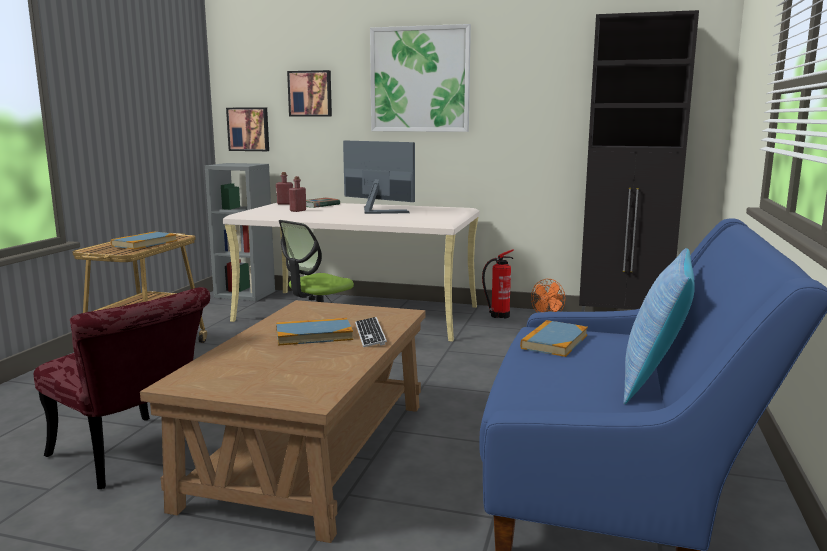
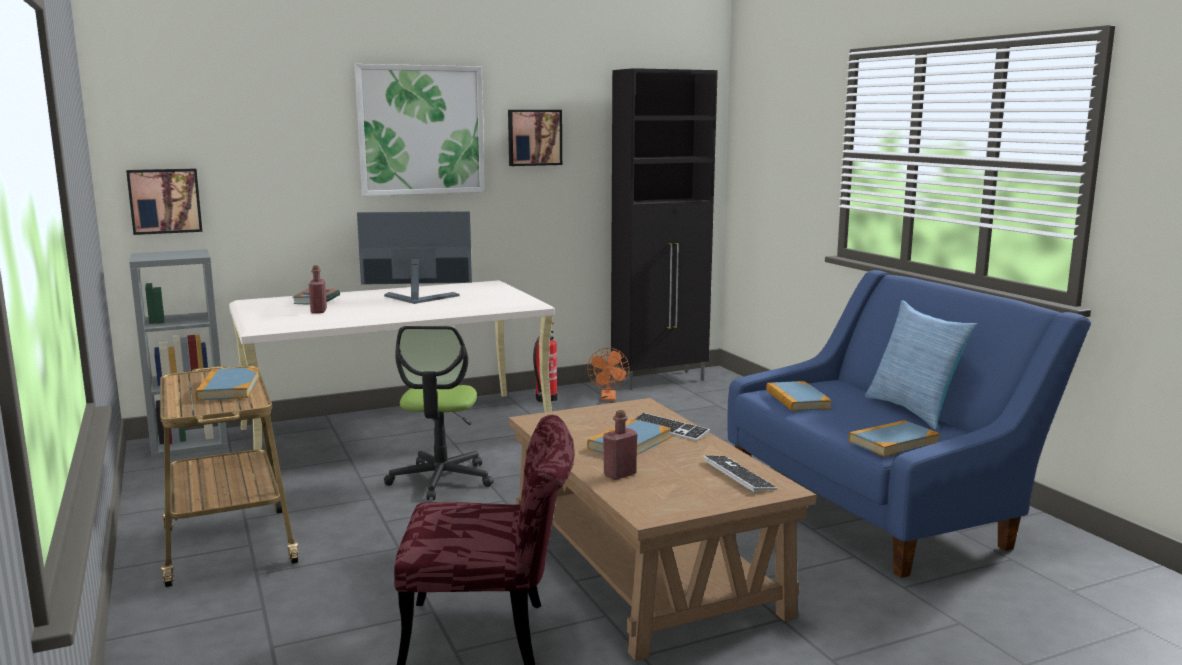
camera: 40 degrees left, 0 degrees up
red bottle [276,172,293,204] -> red bottle moved to [603,410,637,480]
picture [287,70,332,117] -> picture moved to [508,110,562,166]
none -> keyboard [703,456,777,492]
none -> book [848,420,940,456]

